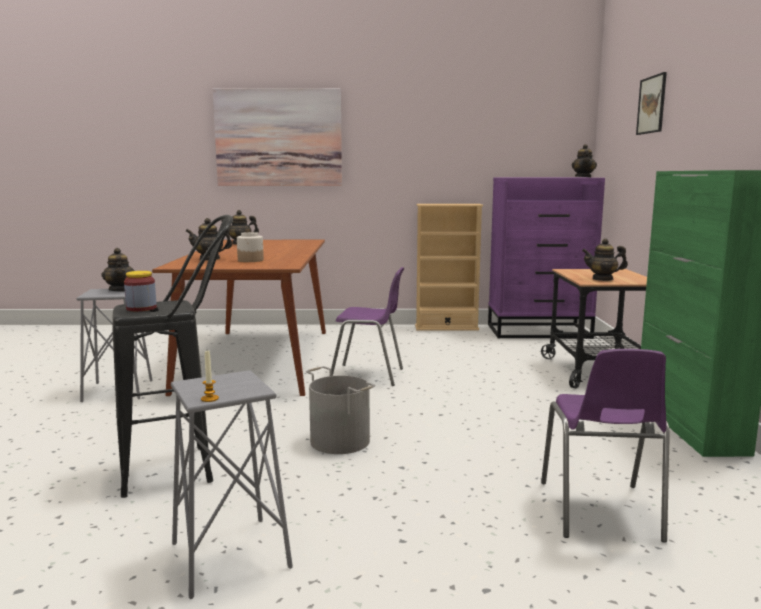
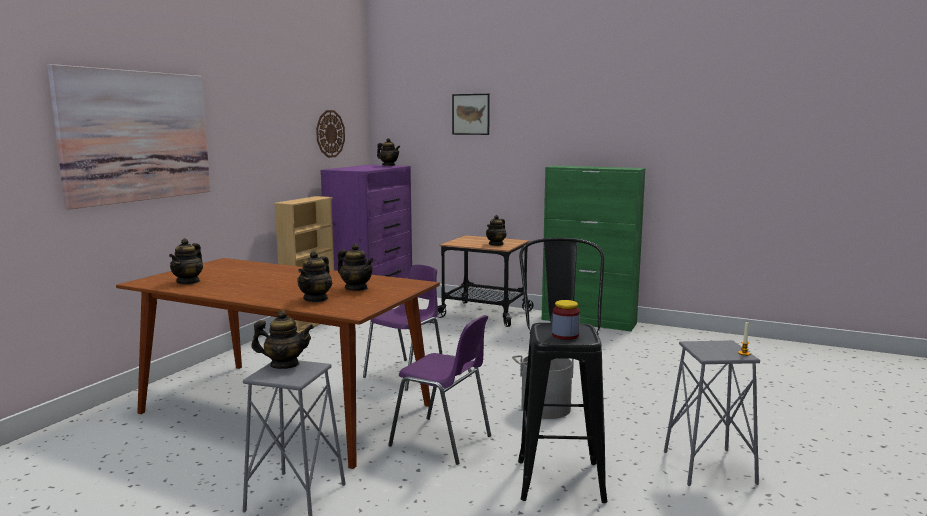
camera: 65 degrees left, 0 degrees up
jar [237,232,264,262] -> teapot [338,244,374,291]
purple chair [541,349,670,543] -> purple chair moved to [388,315,491,465]
none -> wall clock [316,110,345,158]

